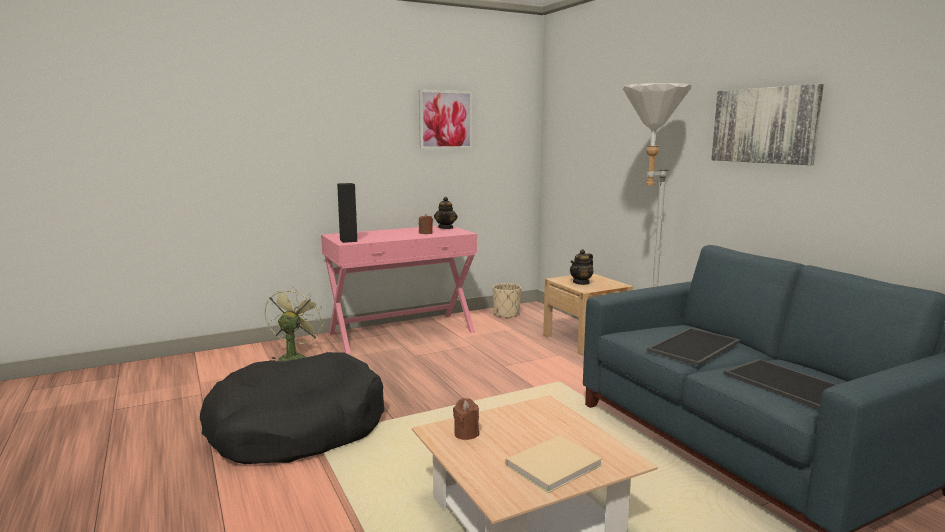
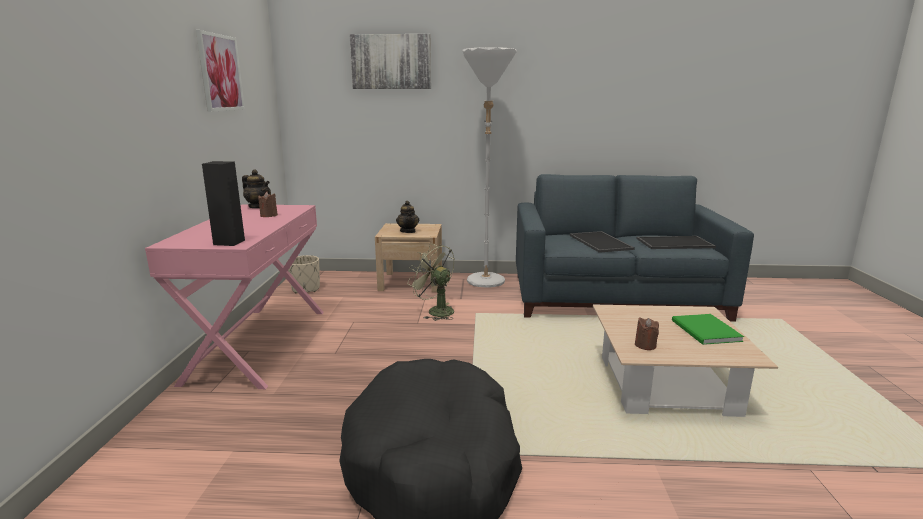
camera: 60 degrees left, 5 degrees up
green fan [264,287,325,361] -> green fan moved to [408,244,454,321]
beige book [505,436,602,493] -> green book [672,314,744,345]
picture [711,84,824,165] -> picture moved to [350,34,431,89]

